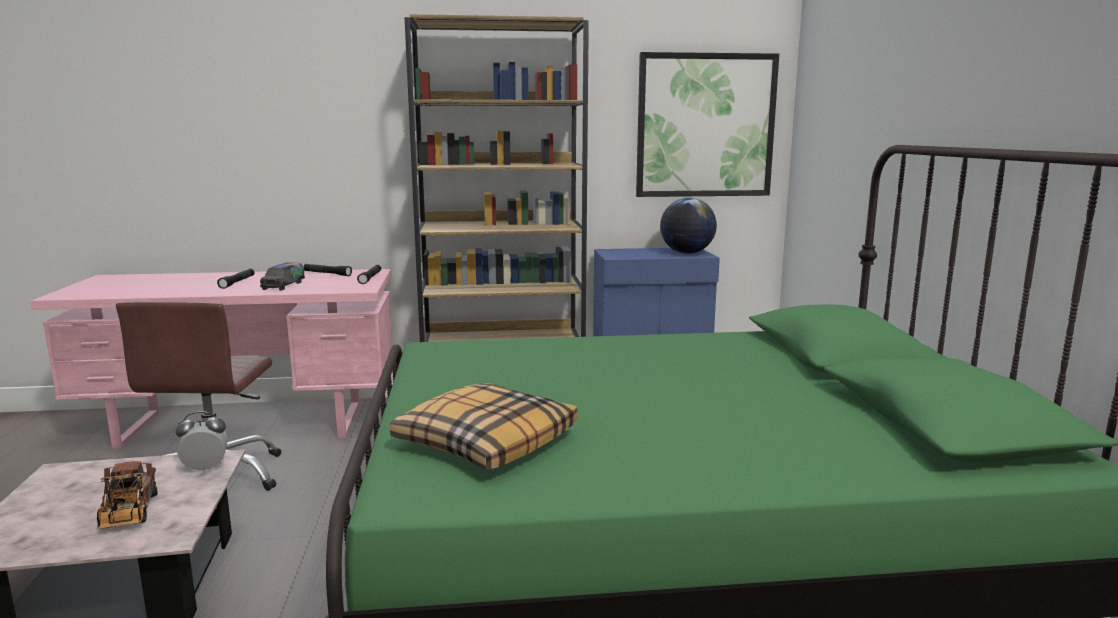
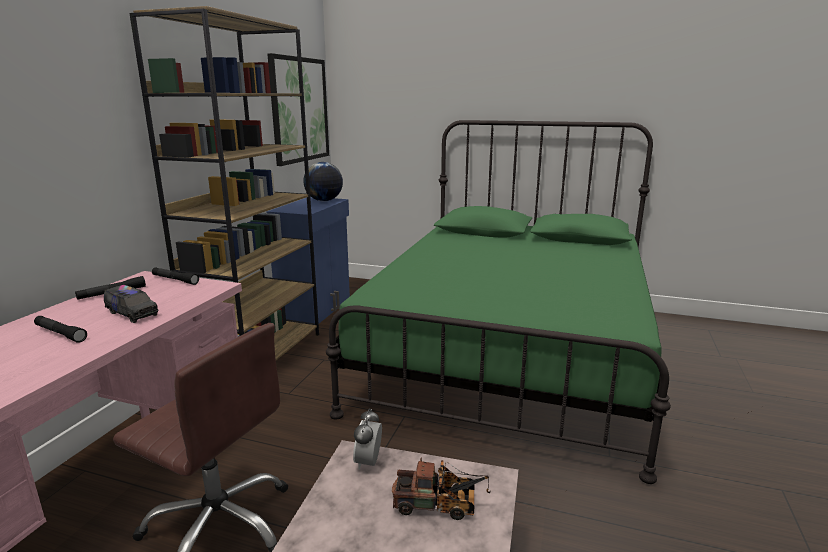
camera: 65 degrees left, 5 degrees up
pillow [390,383,578,470] -> none

